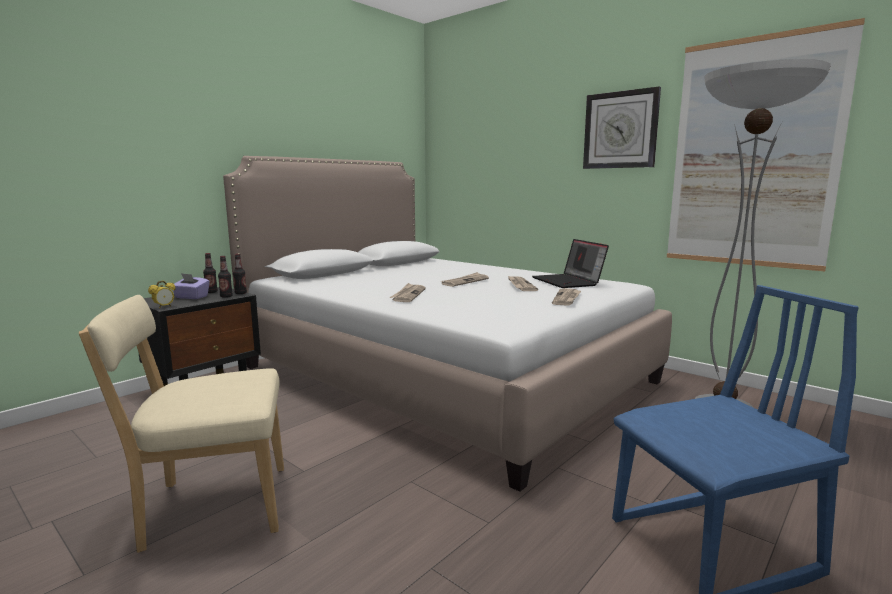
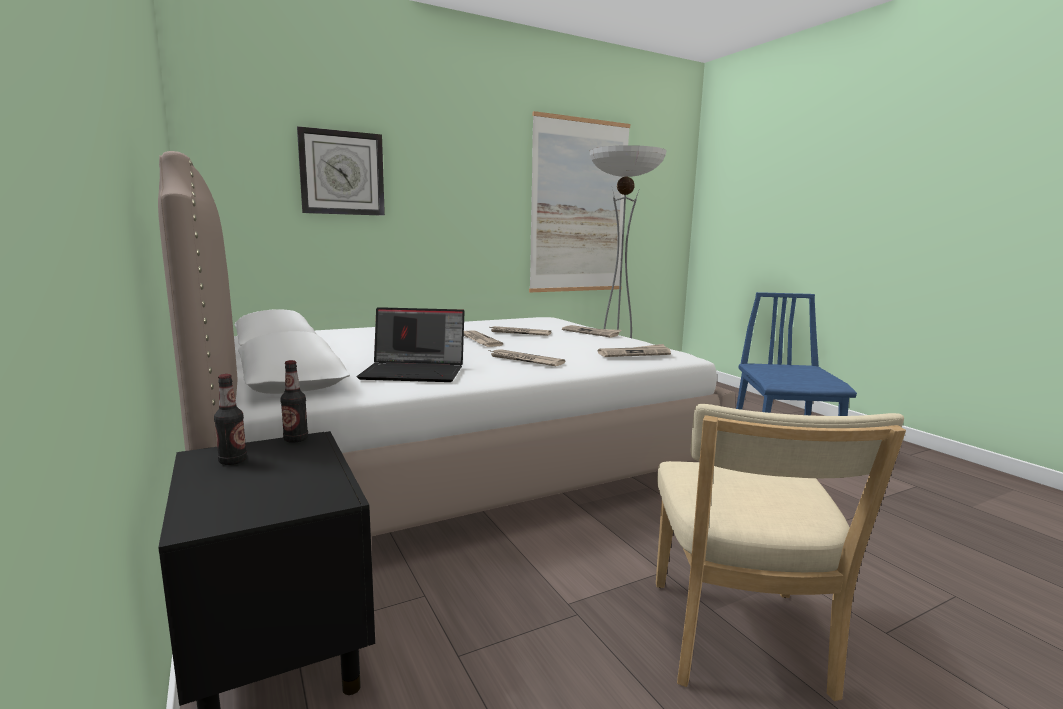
camera: 70 degrees left, 0 degrees up
alarm clock [148,281,176,308] -> none
purple tissue box [173,273,210,299] -> none
bottle [218,256,233,298] -> none
laptop [532,239,609,288] -> laptop moved to [357,307,465,382]
wall clock [583,87,661,169] -> wall clock moved to [297,126,385,216]
none -> newspaper [597,344,671,357]

